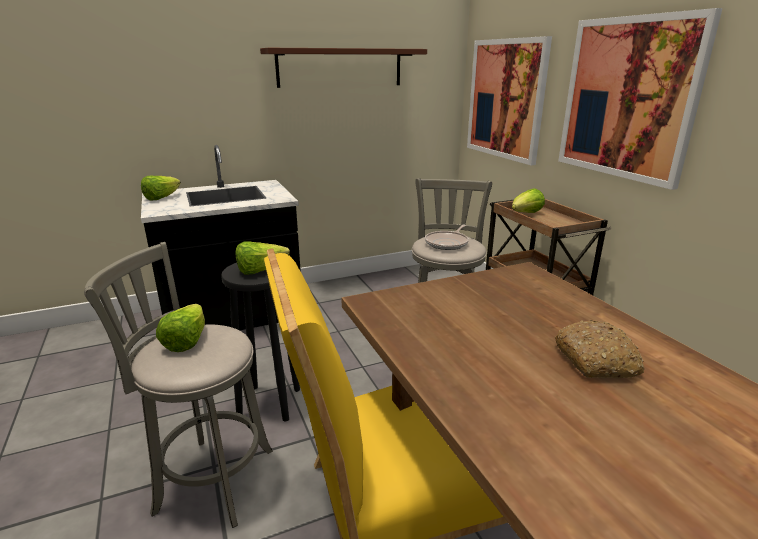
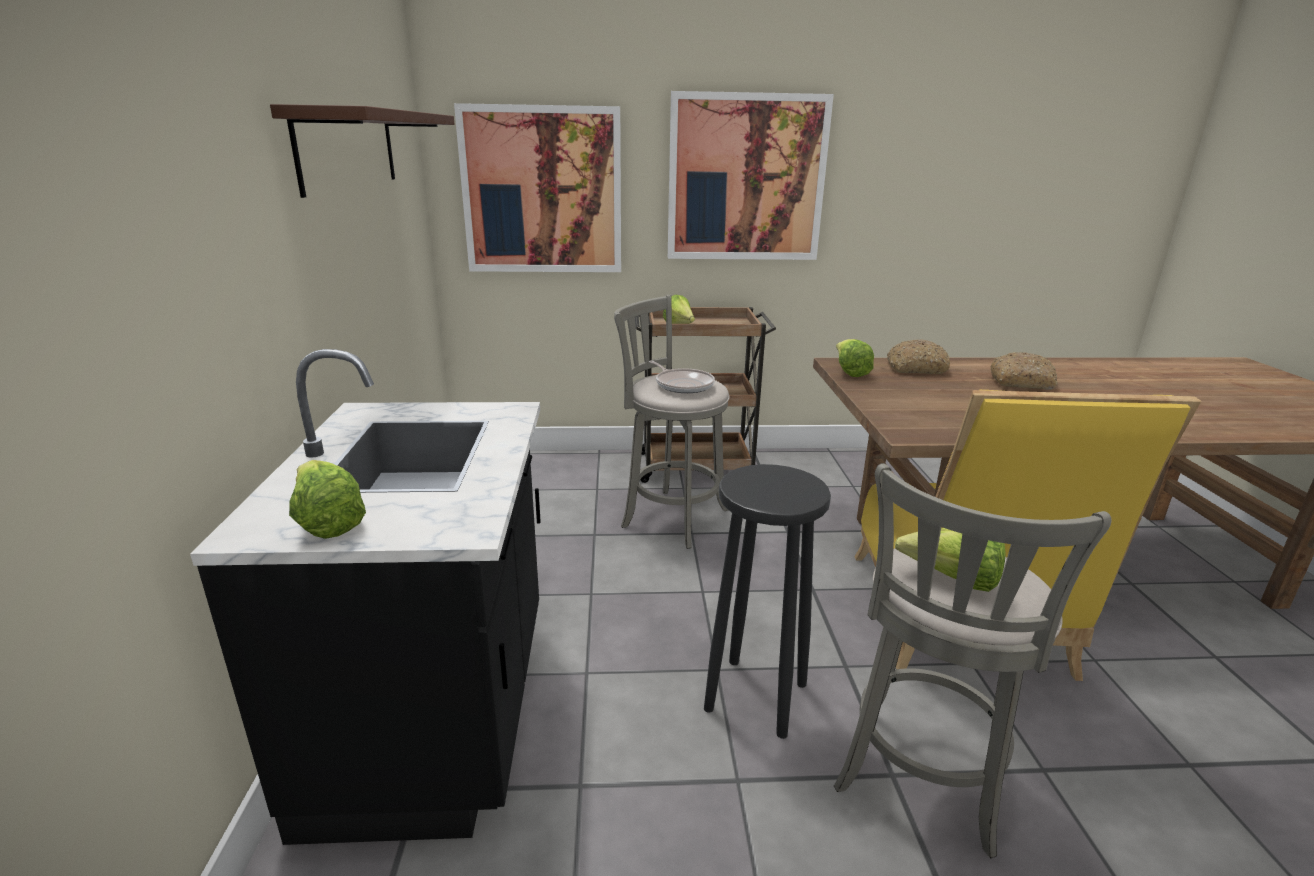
camera: 70 degrees left, 0 degrees up
lettuce [236,241,290,274] -> lettuce moved to [836,339,874,377]
none -> bread [887,339,950,374]

